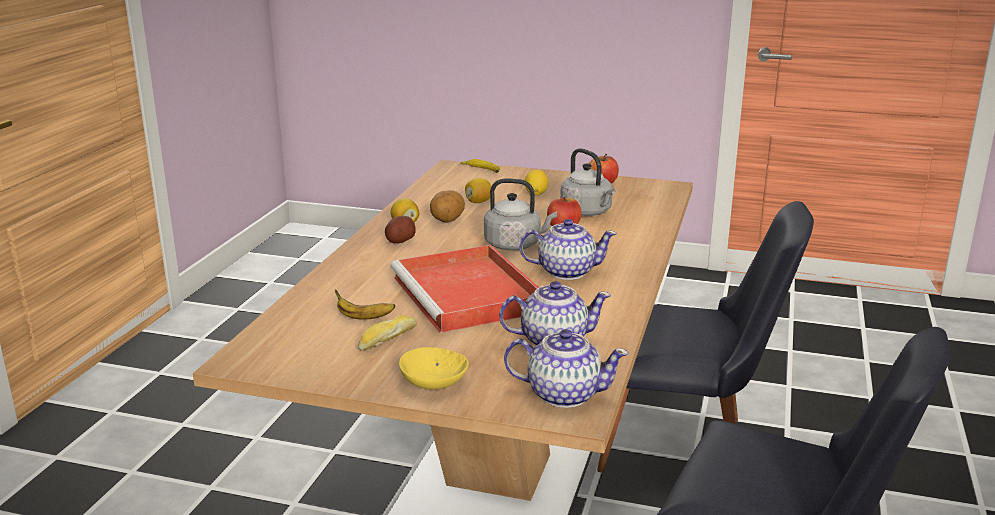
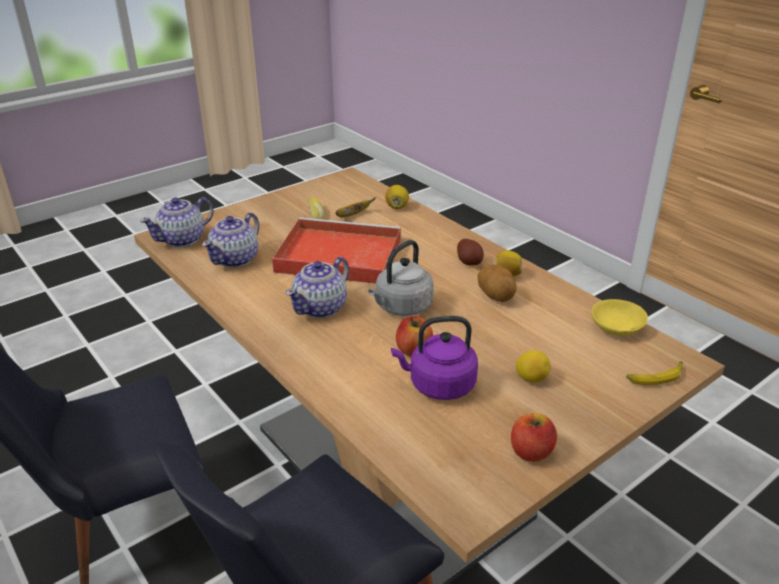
camera: 125 degrees right, 10 degrees up
yellow bowl [399,347,469,390] -> yellow bowl moved to [592,299,648,336]
lemon [465,178,492,203] -> lemon moved to [385,185,409,209]
grey kettle [560,148,616,216] -> purple kettle [391,316,478,400]

